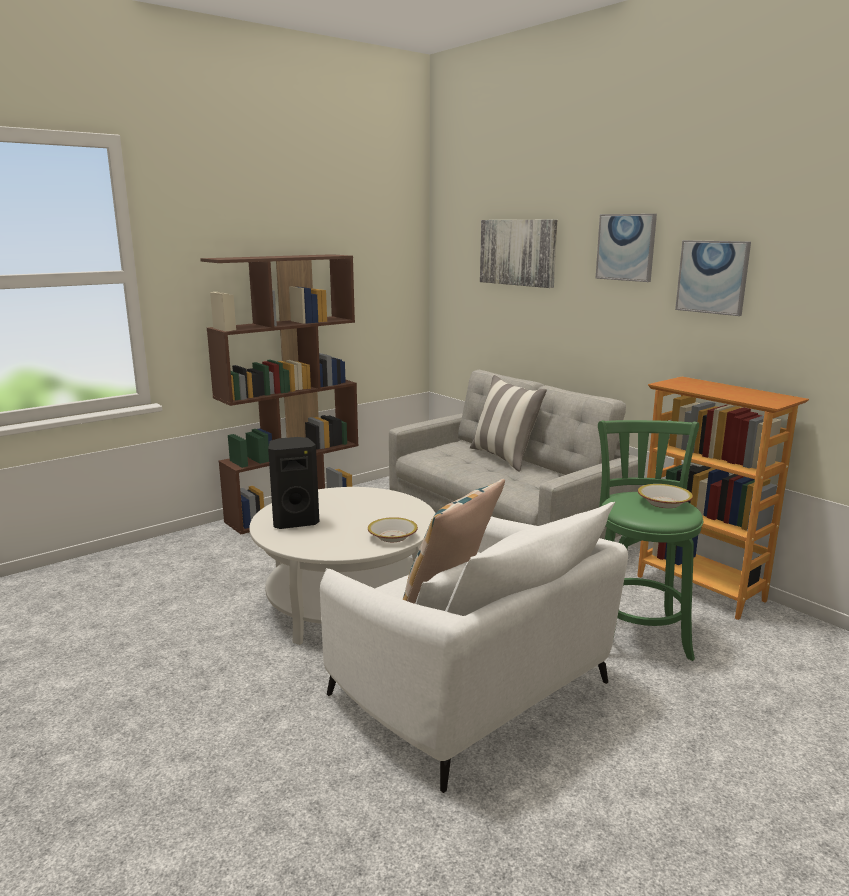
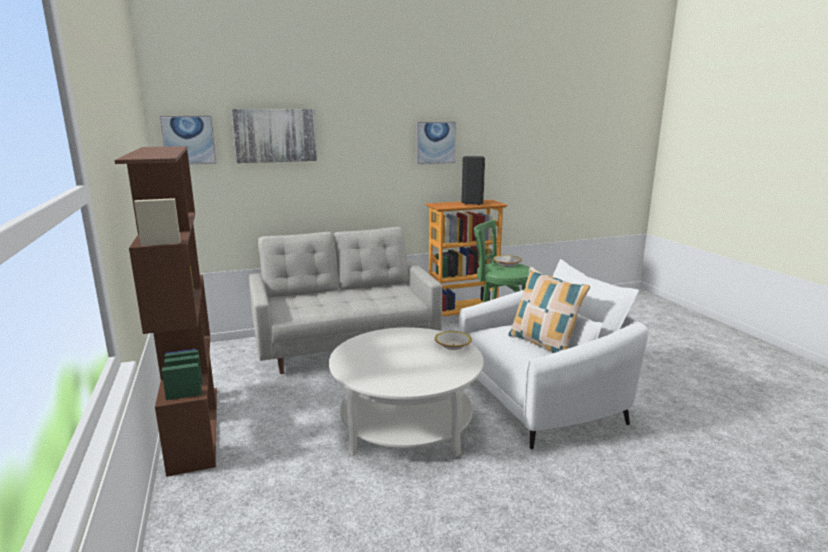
camera: 70 degrees left, 0 degrees up
black speaker [268,437,319,529] -> black speaker moved to [462,156,485,205]
pillow [470,374,547,472] -> none
picture [596,214,657,282] -> picture moved to [160,116,216,164]

